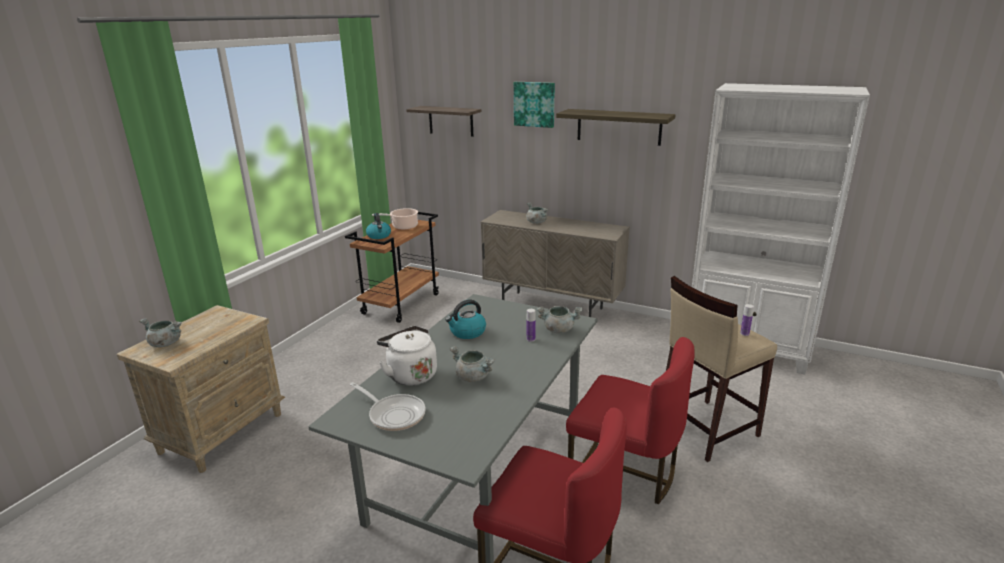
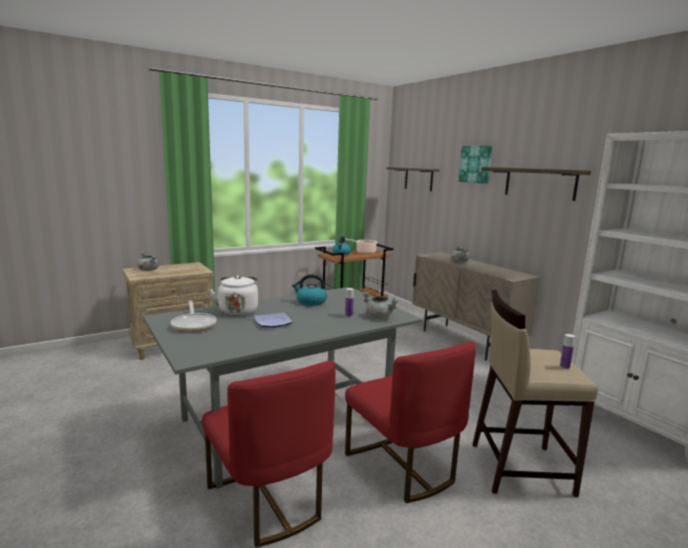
camera: 30 degrees right, 10 degrees down
grey cooking pot [450,347,495,382] -> plate [255,312,292,327]

